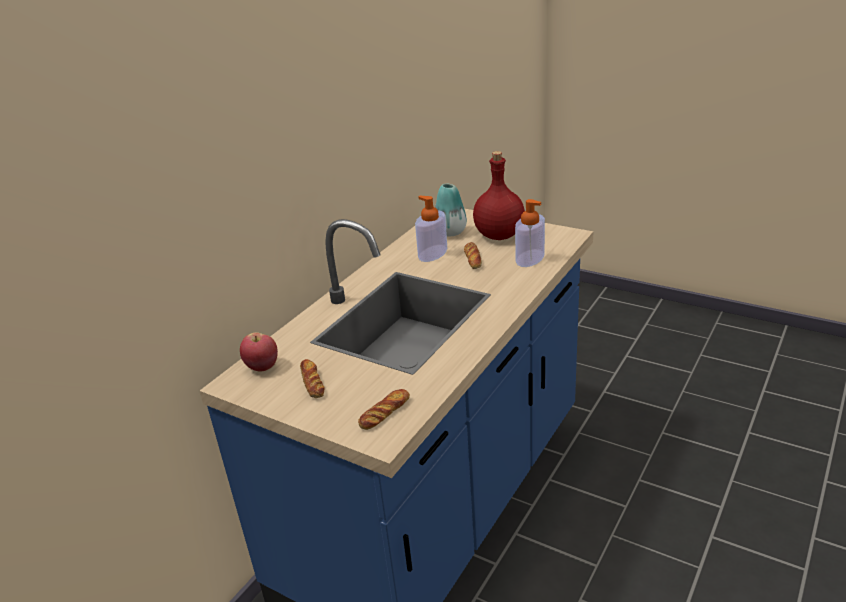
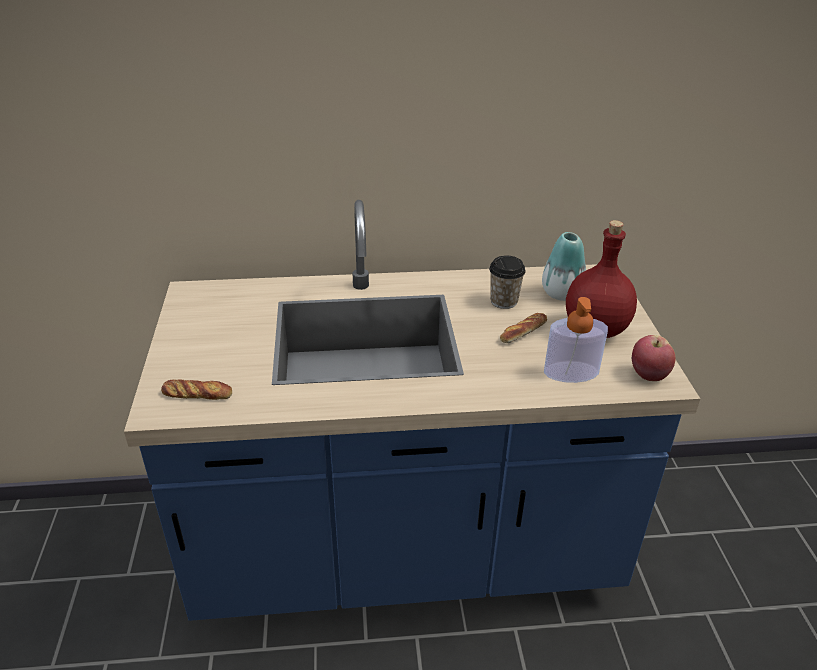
camera: 50 degrees right, 5 degrees up
apple [240,332,278,371] -> apple moved to [632,335,676,381]
bread [300,359,325,398] -> none
soap dispenser [415,196,447,262] -> cup [489,256,526,309]

